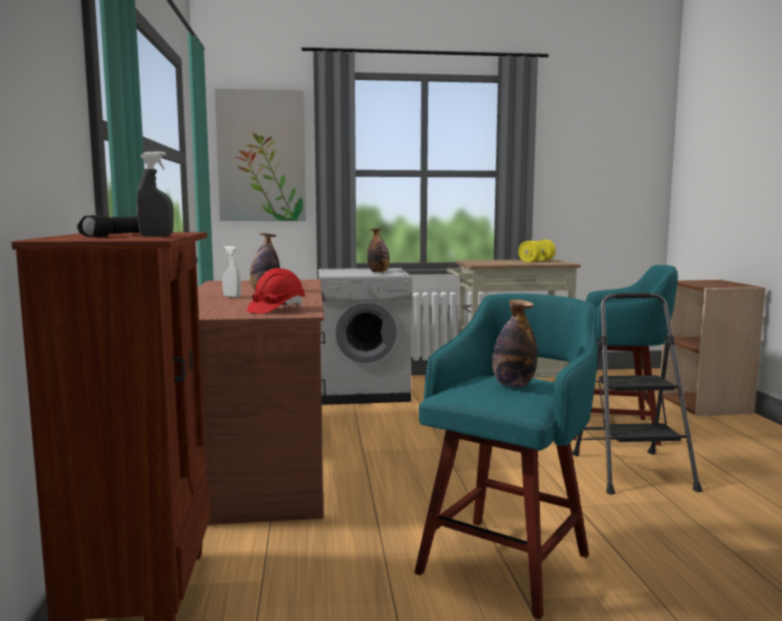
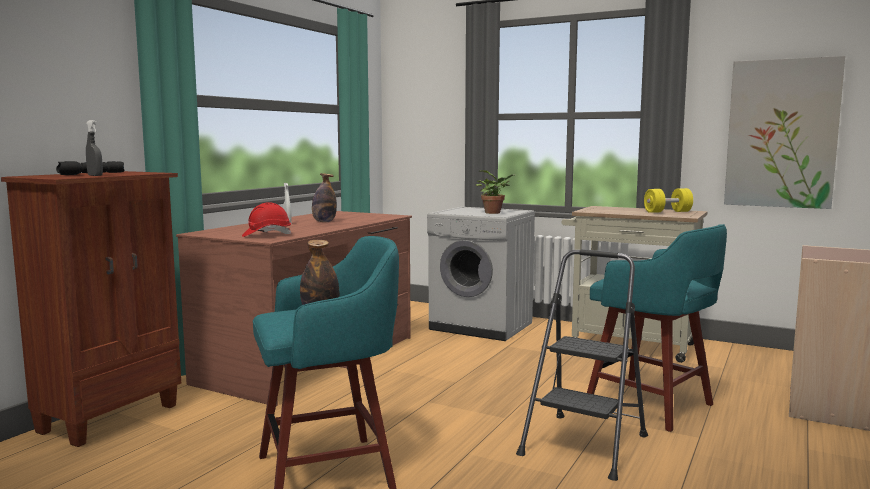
camera: 35 degrees right, 0 degrees up
picture [215,88,306,221] -> picture moved to [724,56,845,209]
bottle [367,228,390,272] -> potted plant [476,170,516,214]

